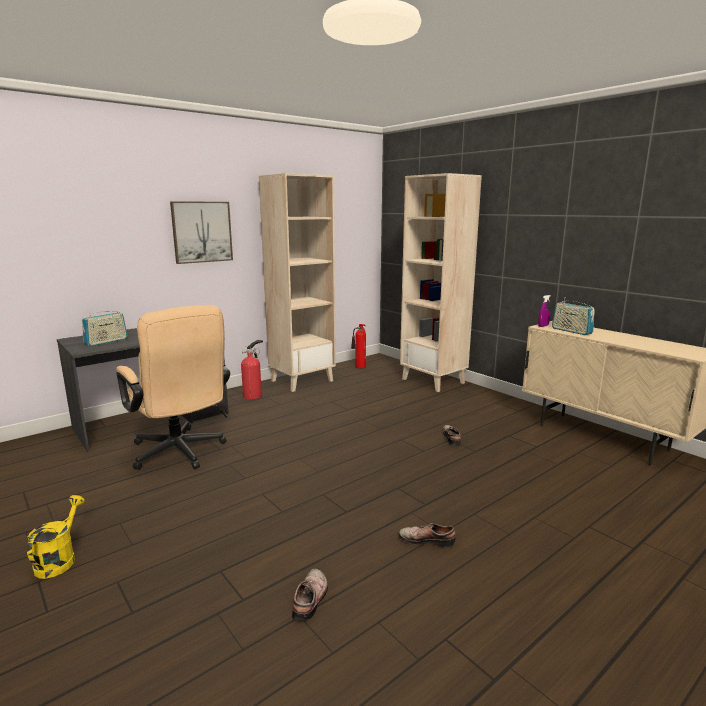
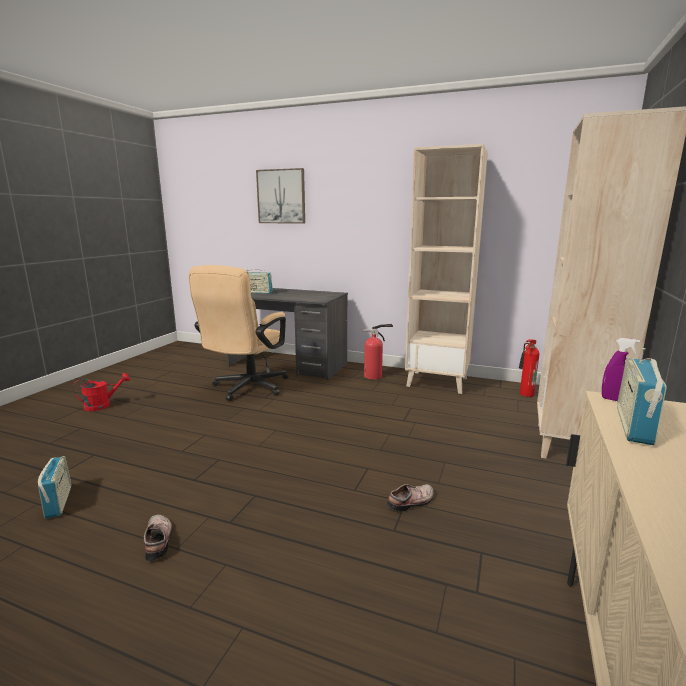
camera: 60 degrees right, 0 degrees up
yellow watering can [27,495,85,579] -> red watering can [73,373,130,411]
picture [170,201,233,264] -> picture moved to [256,168,305,224]
shoe [292,569,328,621] -> radio [38,456,71,519]

